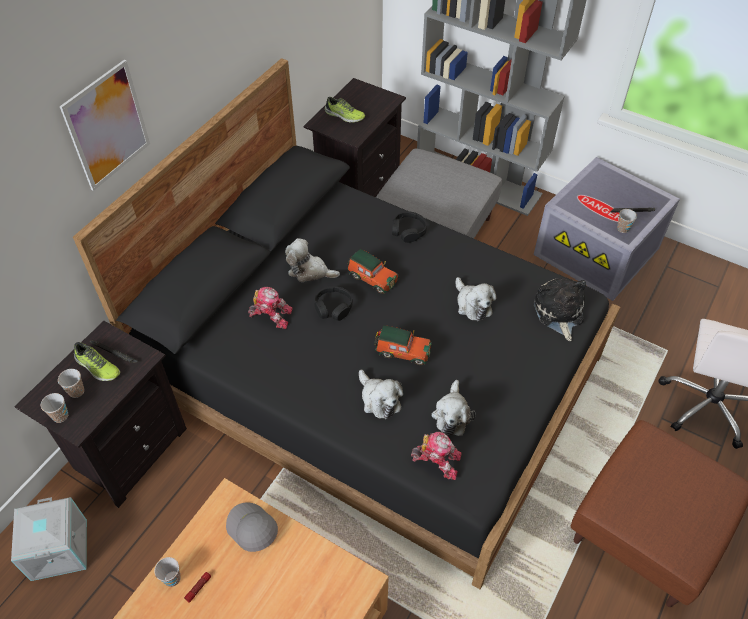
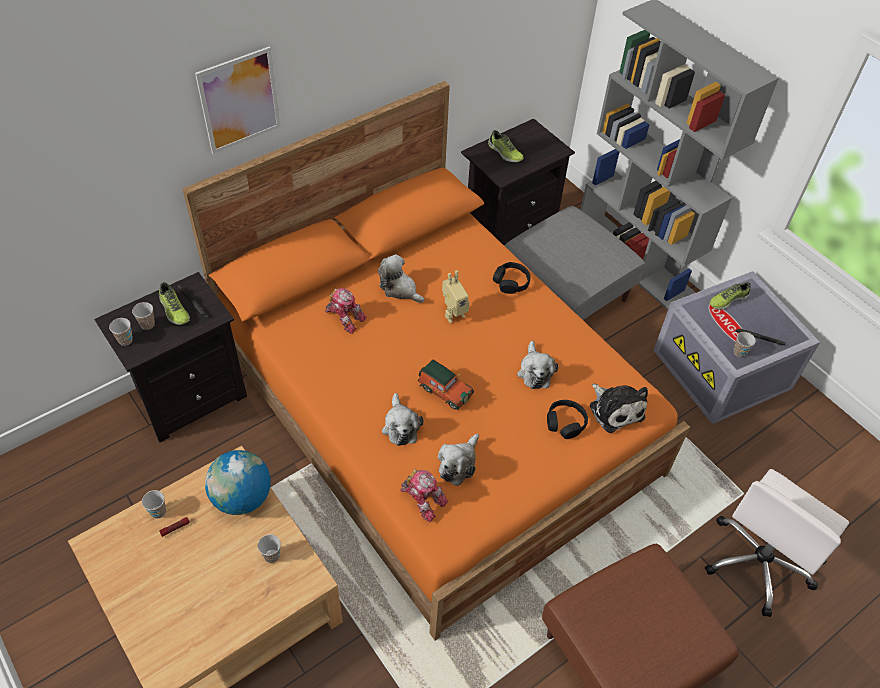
camera: 20 degrees right, 0 degrees up
grey storage box [11,497,87,581] -> none
black bed [73,58,620,589] -> orange bed [182,81,690,641]
grey cap [226,502,278,552] -> globe [205,450,271,515]
black headphones [315,286,353,321] -> black headphones moved to [547,400,588,439]
toy car [347,249,400,294] -> toy robot [442,270,470,323]
plush toy [534,278,586,341] -> plush toy turned 135 degrees clockwise [590,384,648,433]
none -> cup [258,534,281,563]
none -> shoe [710,282,751,310]

